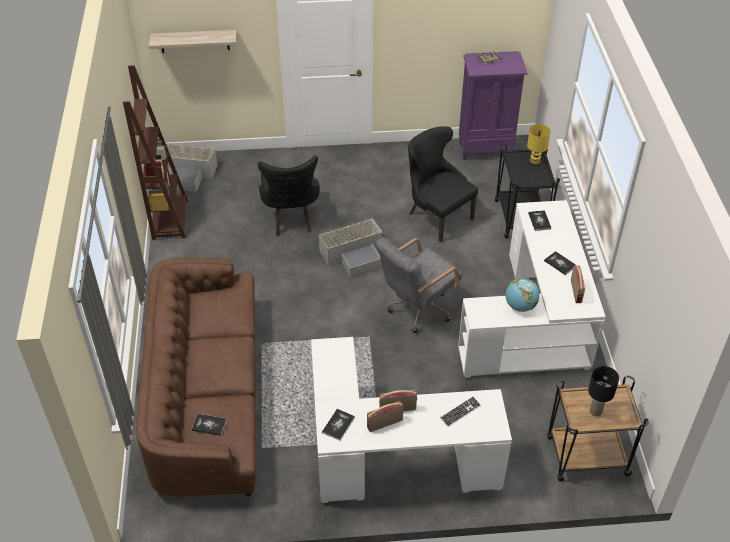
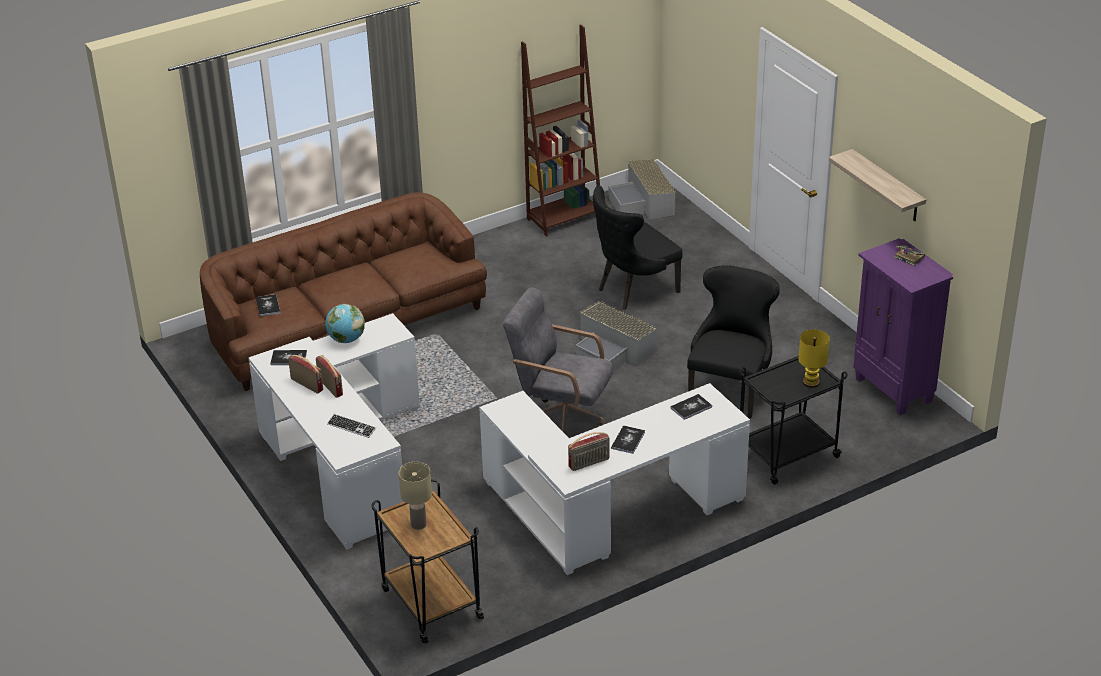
camera: 65 degrees right, 10 degrees down
shelf [149,30,237,53] -> shelf moved to [829,149,926,221]
globe [505,278,539,312] -> globe moved to [325,304,365,343]
black table lamp [588,366,619,417] -> beige table lamp [399,462,432,530]

